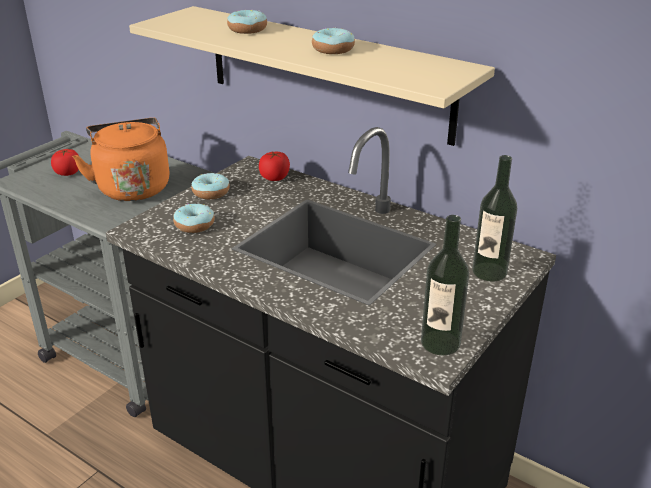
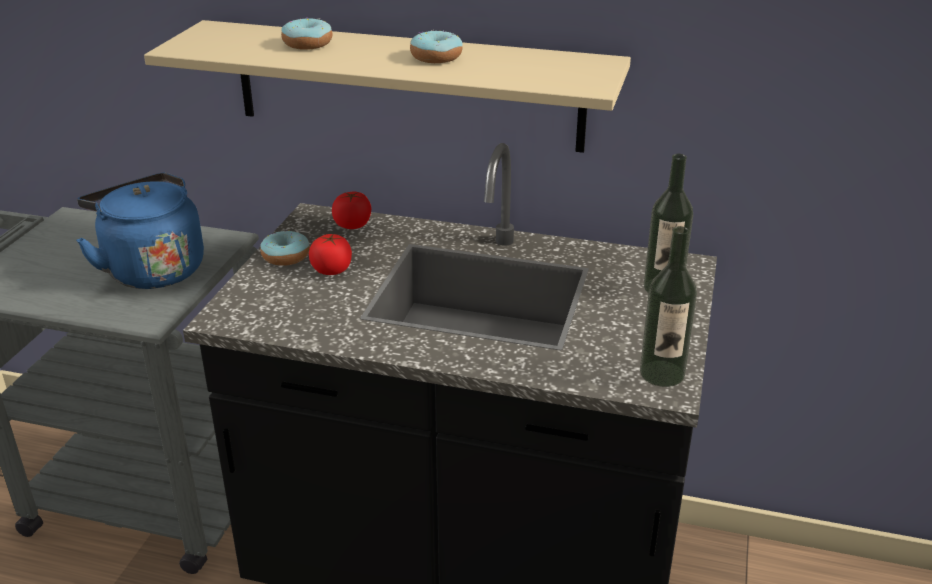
camera: 20 degrees left, 0 degrees up
tomato [51,149,79,176] -> tomato moved to [309,234,352,275]
orange kettle [72,118,169,201] -> blue kettle [76,172,204,289]
donut [173,203,215,233] -> none

